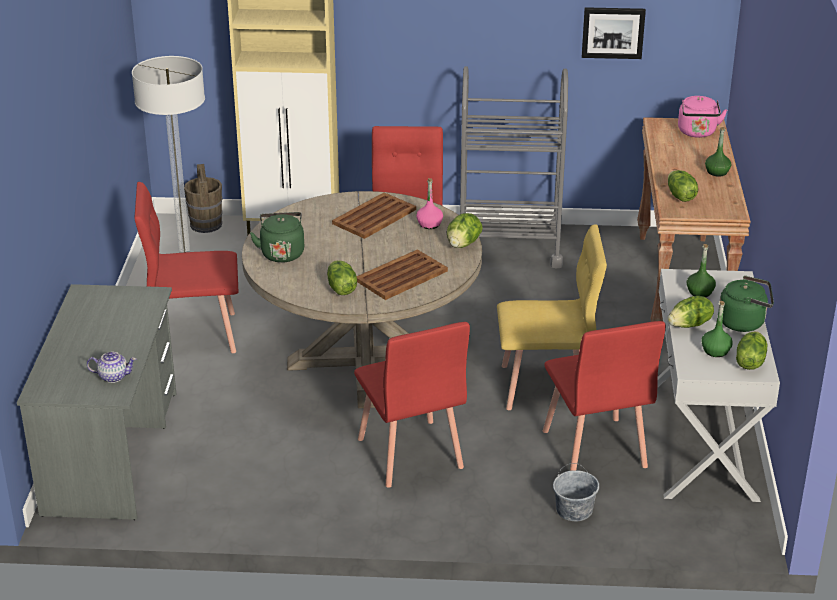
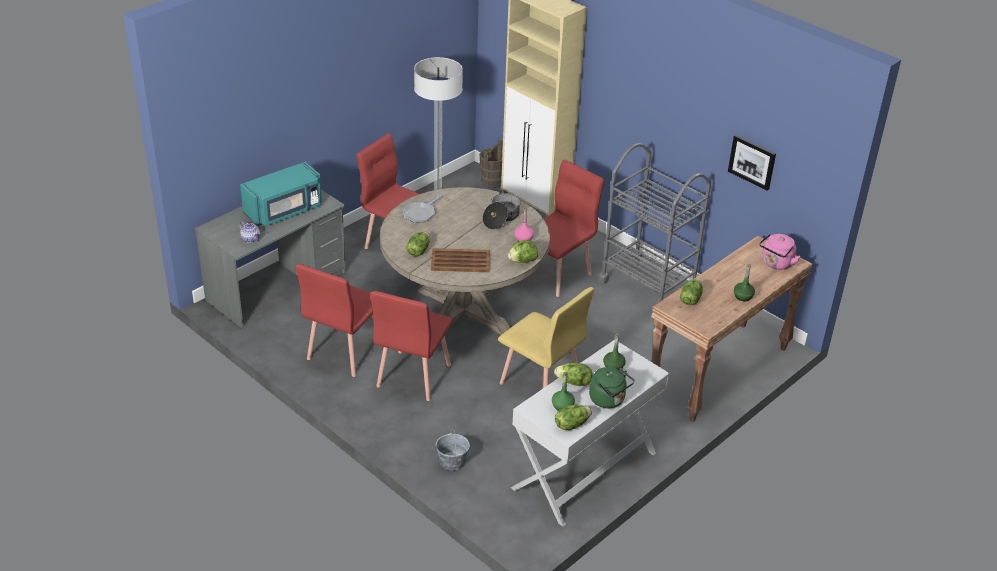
camera: 40 degrees right, 5 degrees up
green kettle [250,212,304,263] -> frying pan [402,196,441,223]
brown tray [332,192,416,239] -> cooking pot [483,190,521,230]
red chair [543,321,666,471] -> red chair moved to [296,264,374,377]
none -> turquoise microwave [240,162,322,226]

